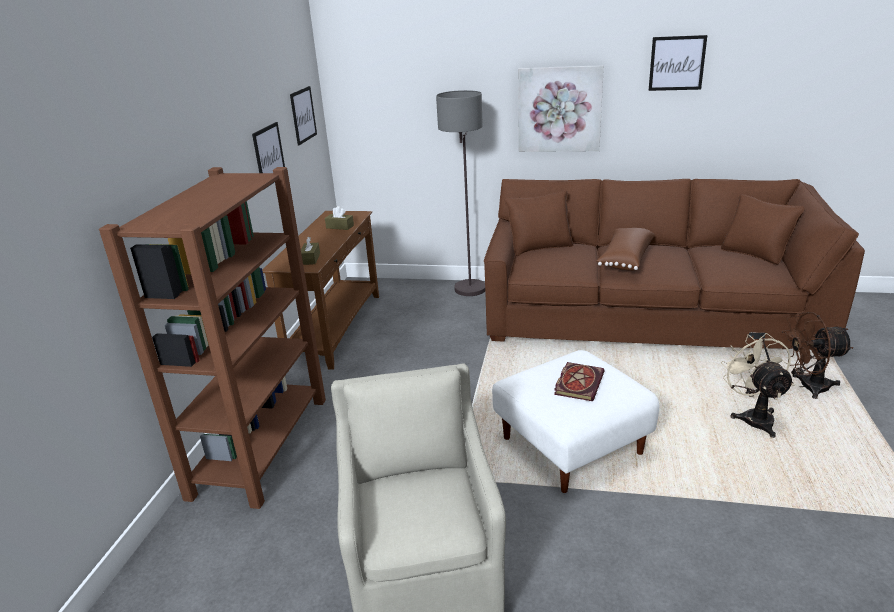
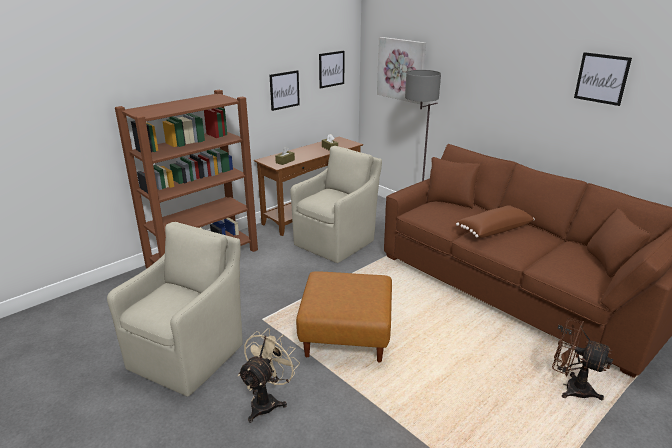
camera: 35 degrees right, 0 degrees up
white ottoman [492,350,659,493] -> brown ottoman [296,271,392,362]
picture [518,65,604,152] -> picture moved to [377,37,426,104]
book [554,362,605,401] -> none
beige fan [721,333,794,438] -> beige fan moved to [238,328,300,423]
none -> beige armchair [290,146,382,263]

